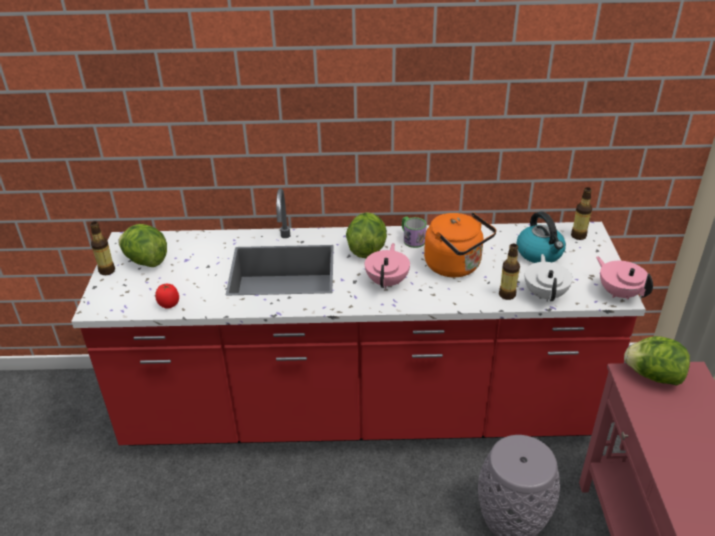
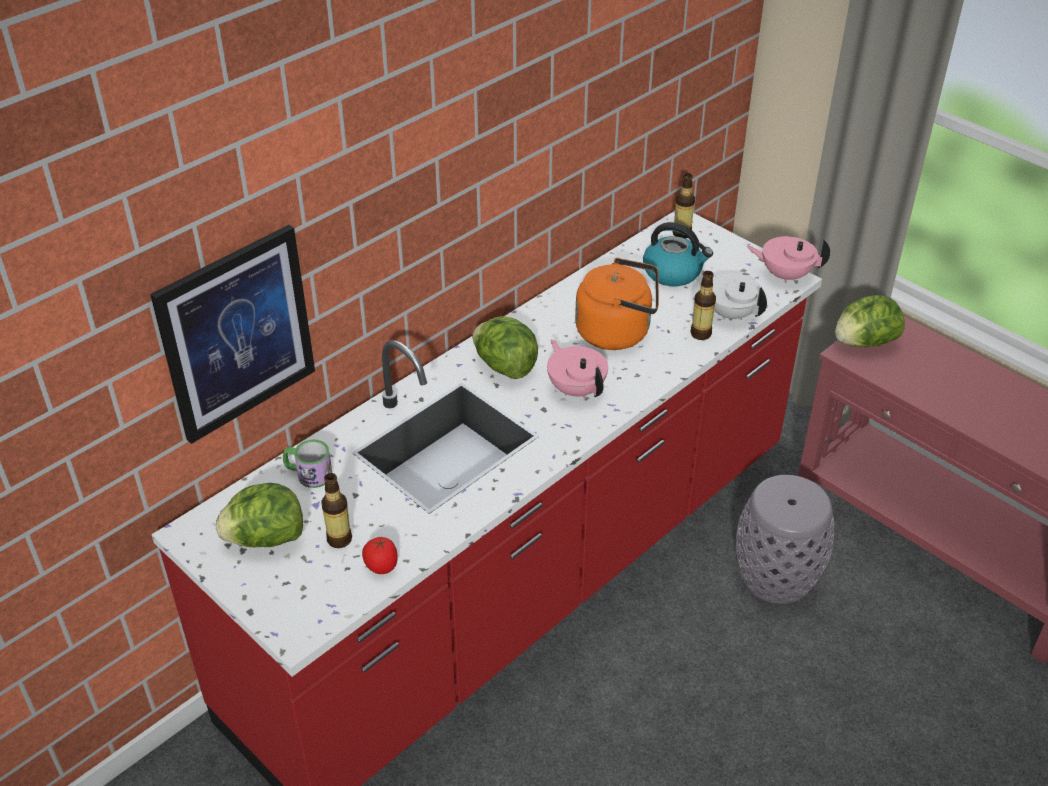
camera: 45 degrees left, 5 degrees up
bottle [90,222,115,275] -> bottle moved to [321,473,352,548]
mug [402,216,427,248] -> mug moved to [283,440,332,488]
none -> picture [150,225,315,444]

